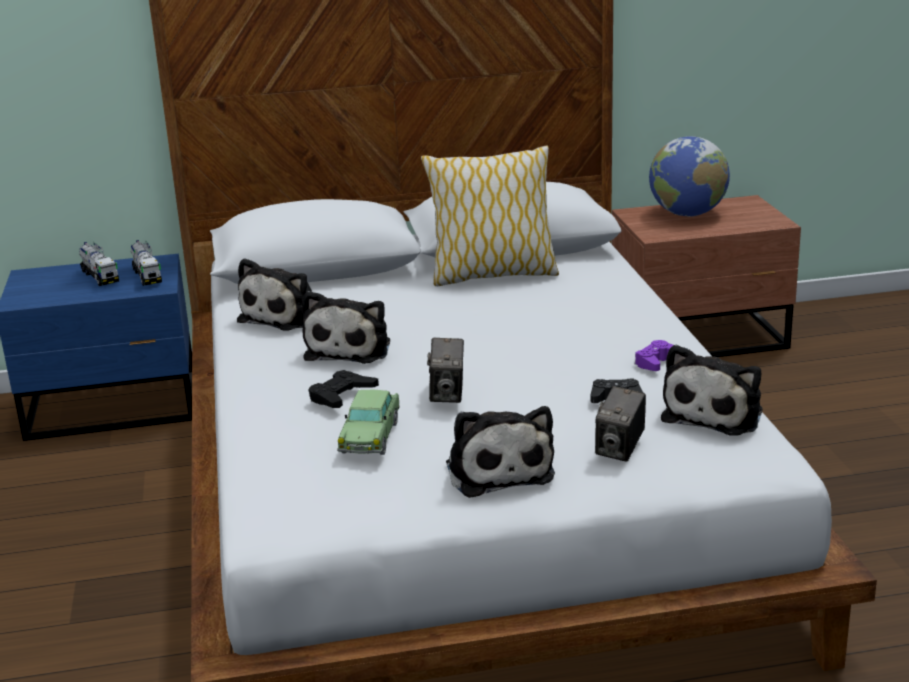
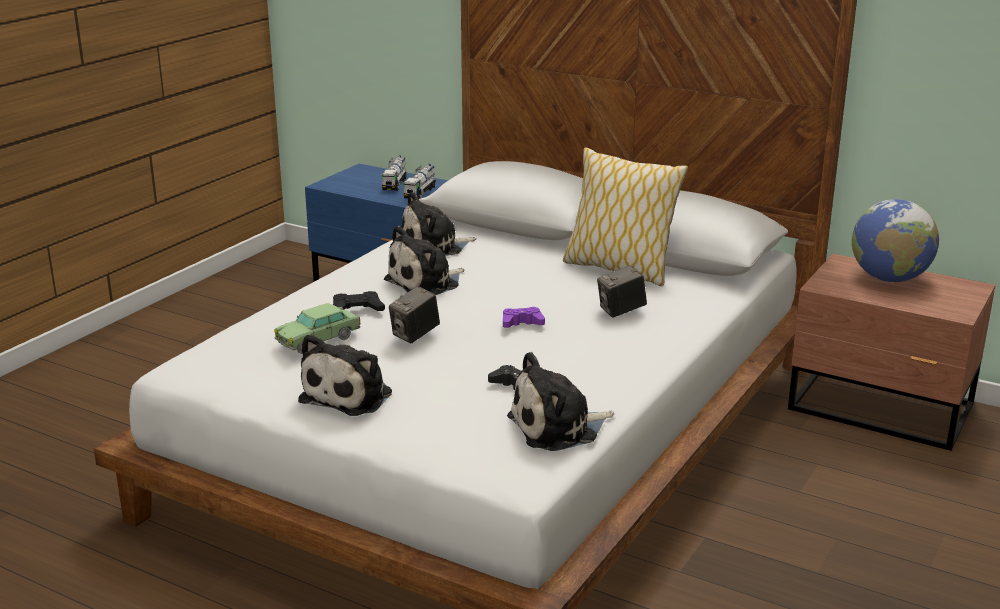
camera: 40 degrees right, 0 degrees up
camera [595,386,646,462] -> camera moved to [597,265,647,318]
purple game controller [635,340,673,371] -> purple game controller moved to [503,307,545,328]

